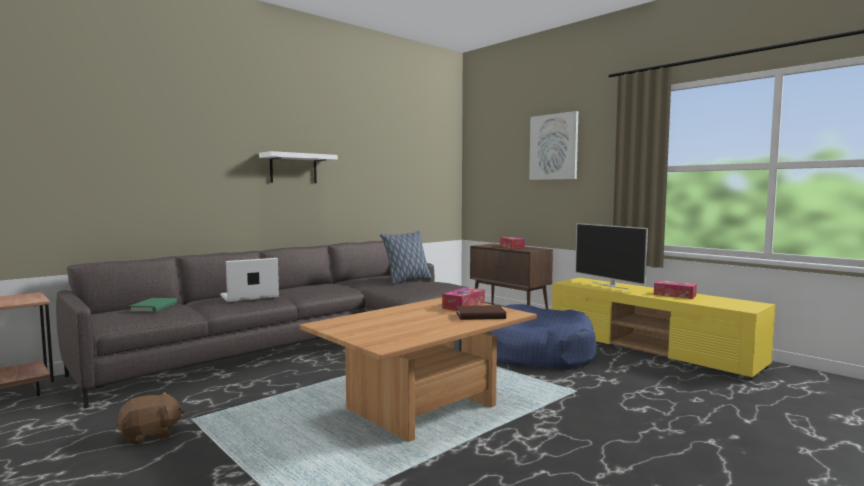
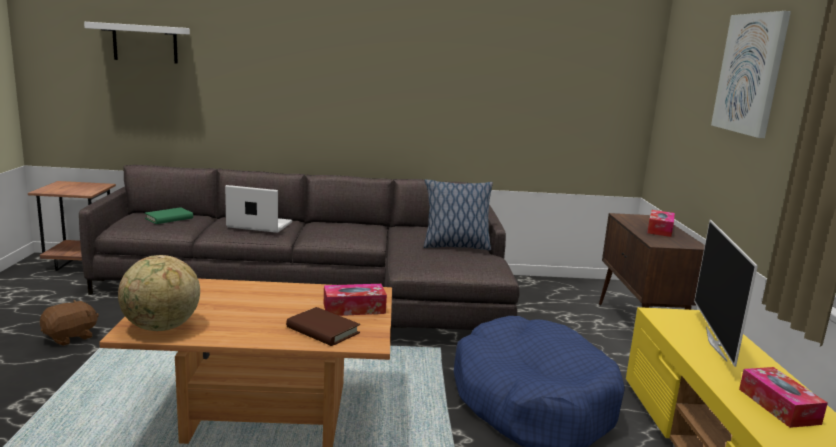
camera: 40 degrees right, 10 degrees up
brown plush toy [117,392,185,445] -> brown plush toy turned 60 degrees counterclockwise [40,300,99,346]
white shelf [259,151,338,183] -> white shelf moved to [84,22,190,64]
none -> globe [118,255,200,331]

